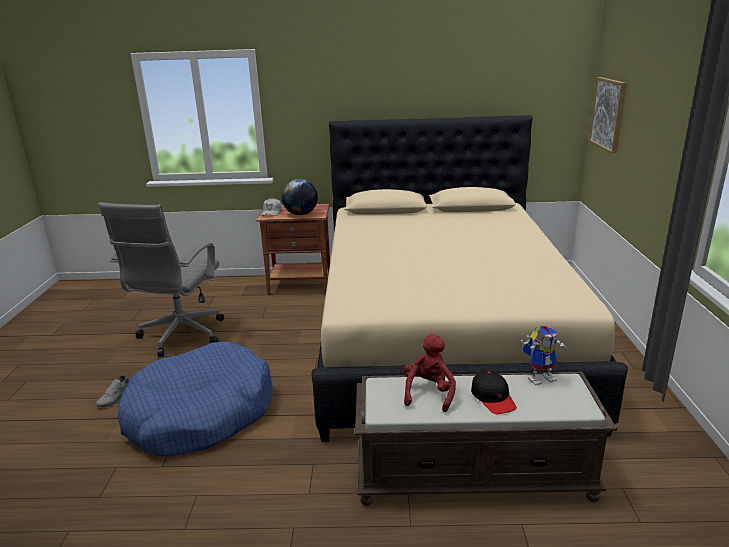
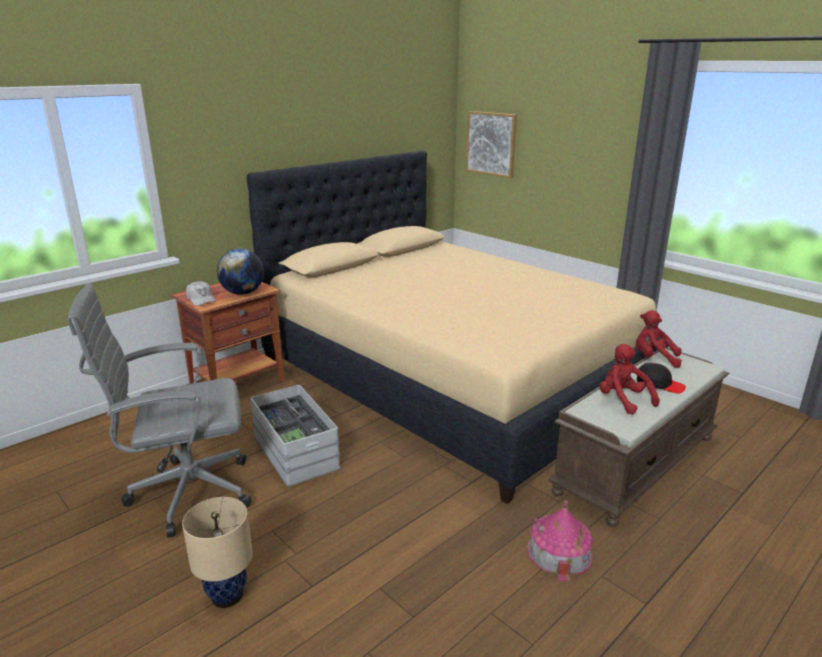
camera: 45 degrees left, 0 degrees up
grey shoe [96,375,129,407] -> beige table lamp [182,497,253,608]
grey office chair [99,202,224,357] -> grey office chair turned 105 degrees clockwise [68,283,252,538]
blue dog bed [118,341,273,457] -> none
toy robot [521,326,570,385] -> red plush toy [636,310,682,368]
none -> grey storage box [250,385,341,486]
none -> toy house [527,500,593,581]

